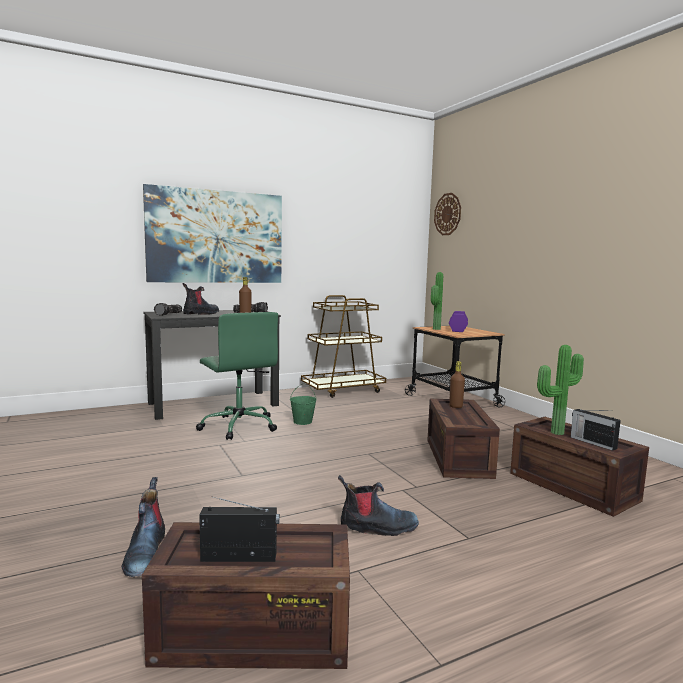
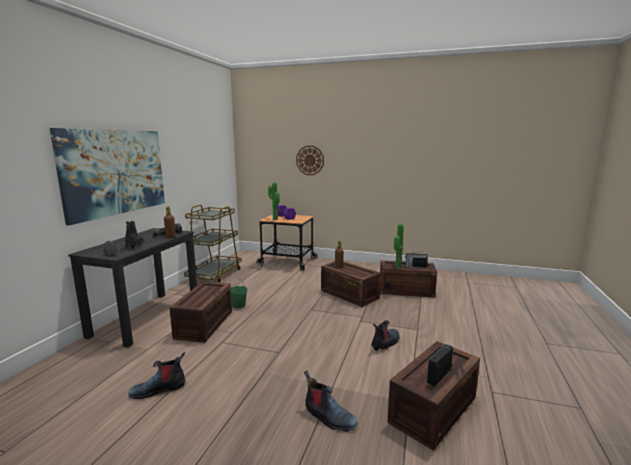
camera: 45 degrees left, 5 degrees up
green office chair [196,312,278,440] -> crate [169,282,232,343]
wall clock [434,193,461,235] -> wall clock moved to [296,146,324,175]
none -> boot [128,352,185,399]

